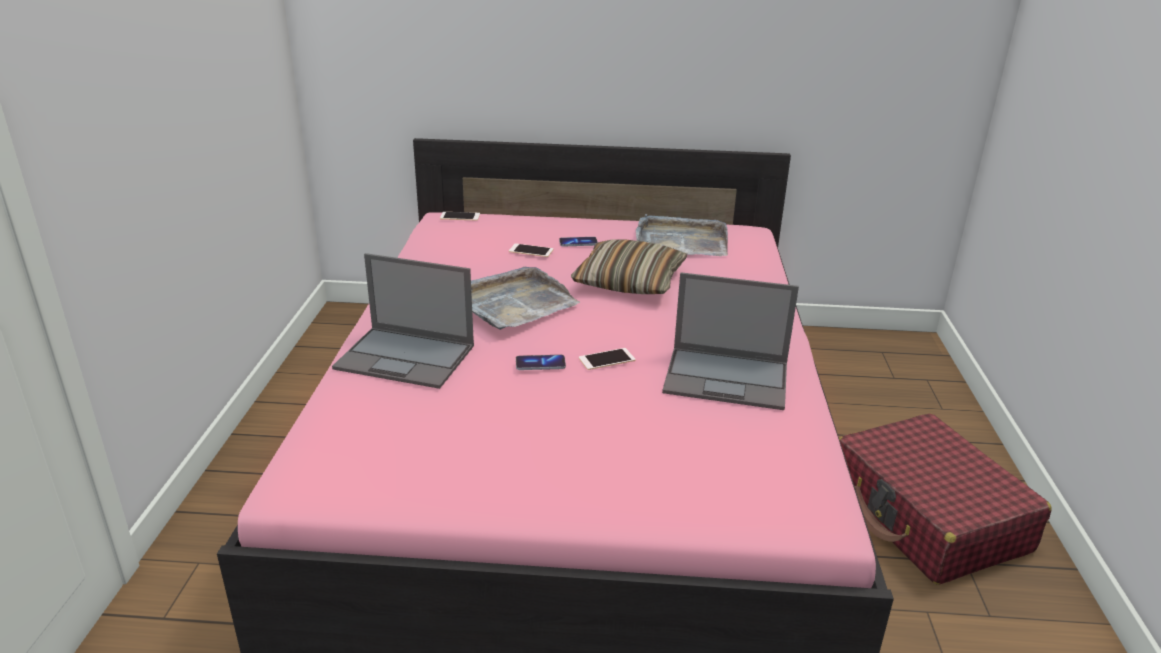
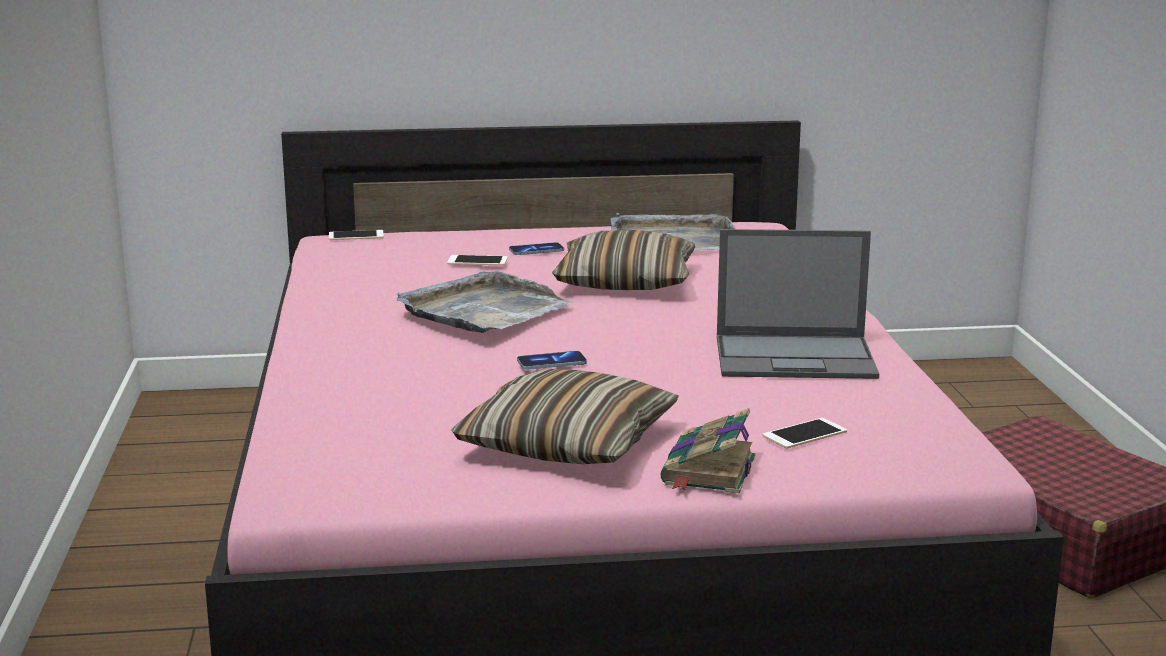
camera: 10 degrees left, 10 degrees down
laptop [332,253,474,389] -> none
phone [579,348,635,370] -> phone moved to [762,418,847,449]
none -> pillow [451,369,679,464]
none -> book [661,408,755,493]

